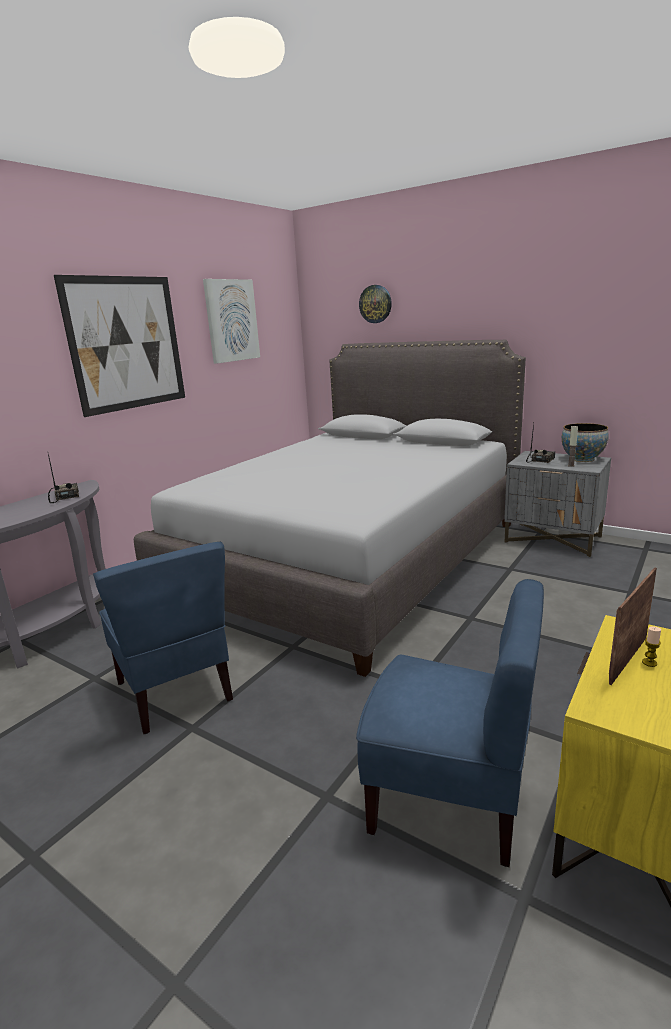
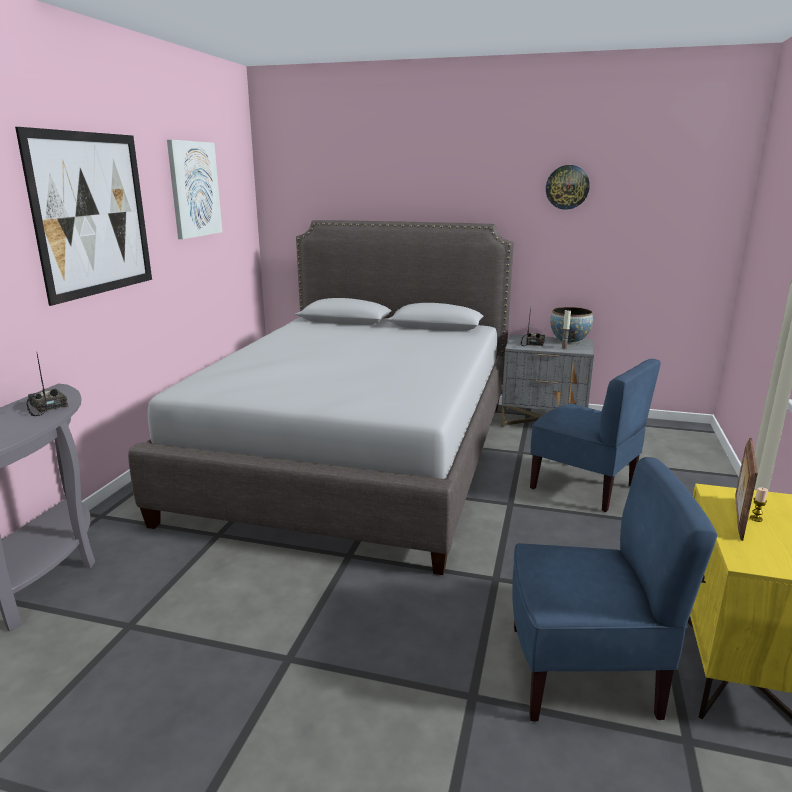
camera: 20 degrees left, 0 degrees up
blue chair [93,542,233,734] -> blue chair moved to [530,359,661,512]
wall clock [359,285,392,323] -> wall clock moved to [546,165,590,210]

